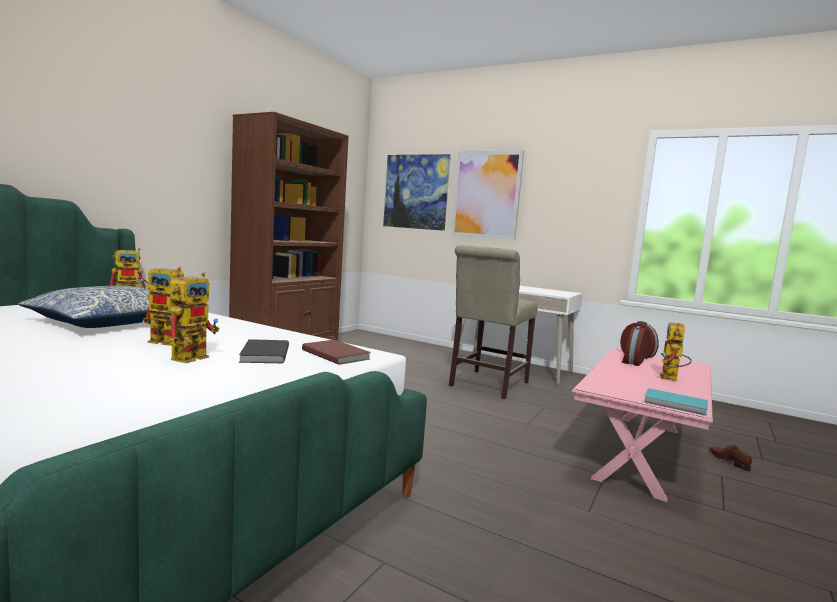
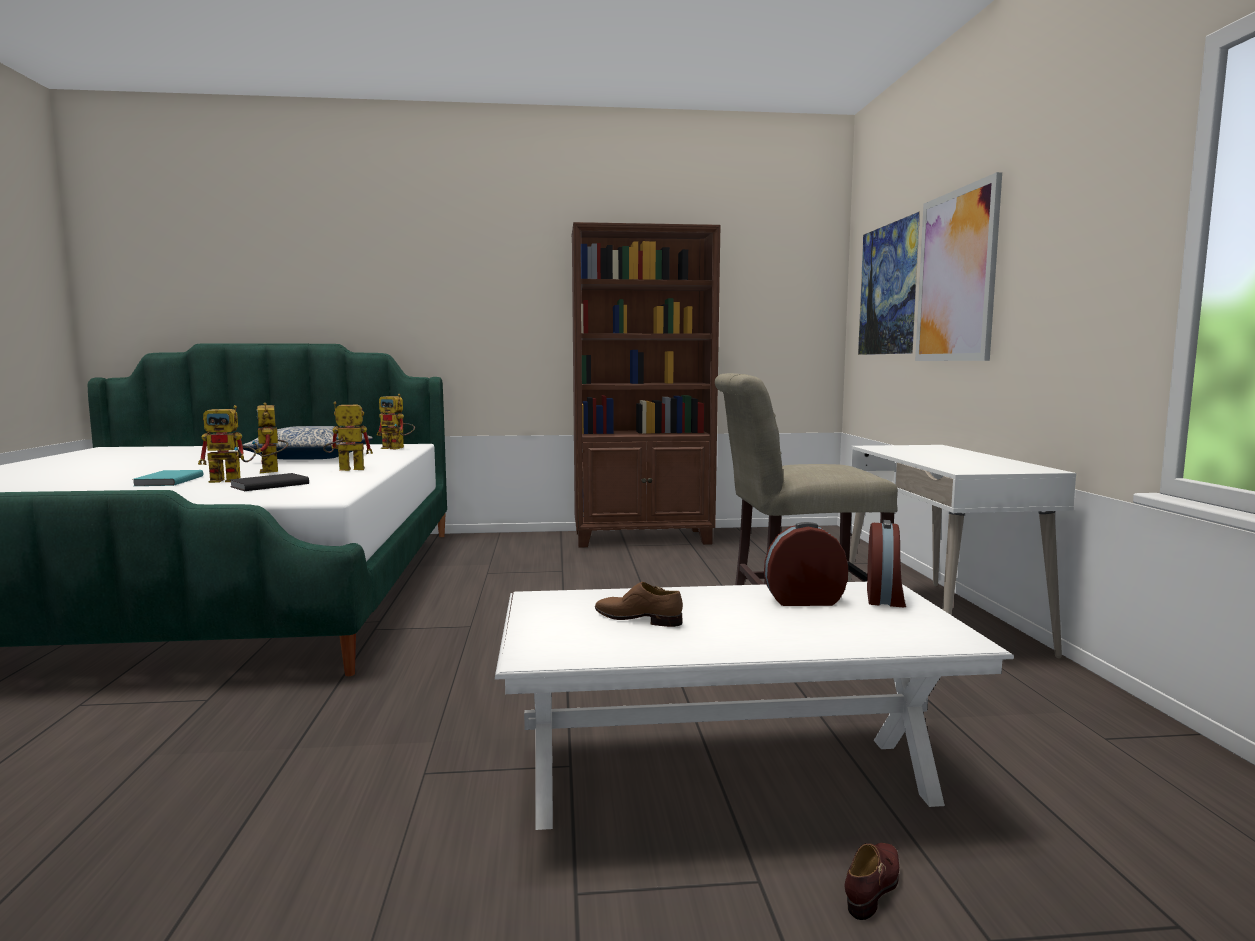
camera: 55 degrees right, 0 degrees up
brown book [302,340,371,365] -> none
pink coffee table [572,348,713,502] -> white coffee table [495,582,1014,830]
turquoise book [644,388,708,416] -> turquoise book moved to [133,470,203,486]
toy robot [660,322,692,381] -> toy robot moved to [323,402,373,471]
none -> brown shoe [595,582,683,627]

